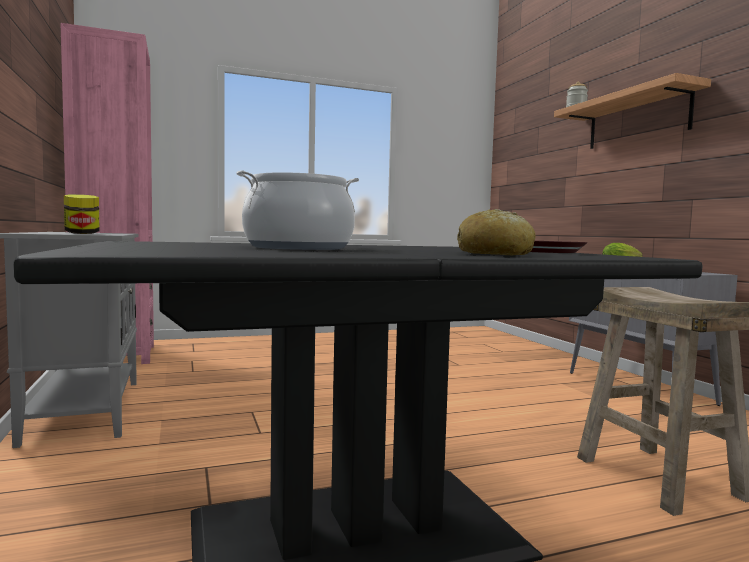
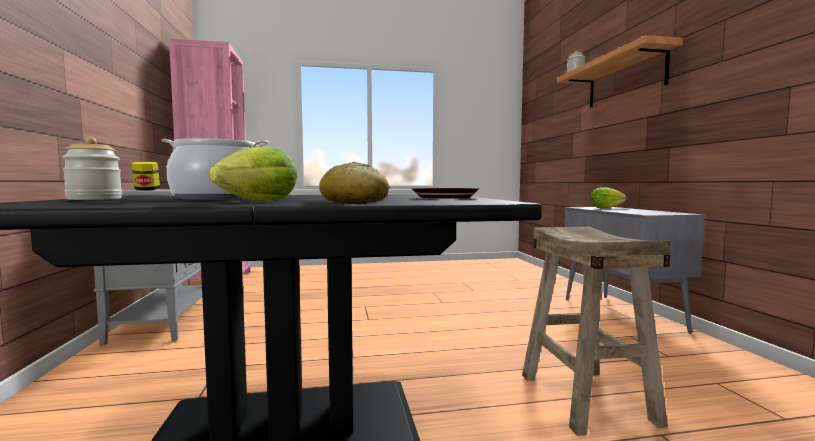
camera: 10 degrees right, 0 degrees up
none -> jar [62,137,122,200]
none -> lettuce [209,146,298,201]

